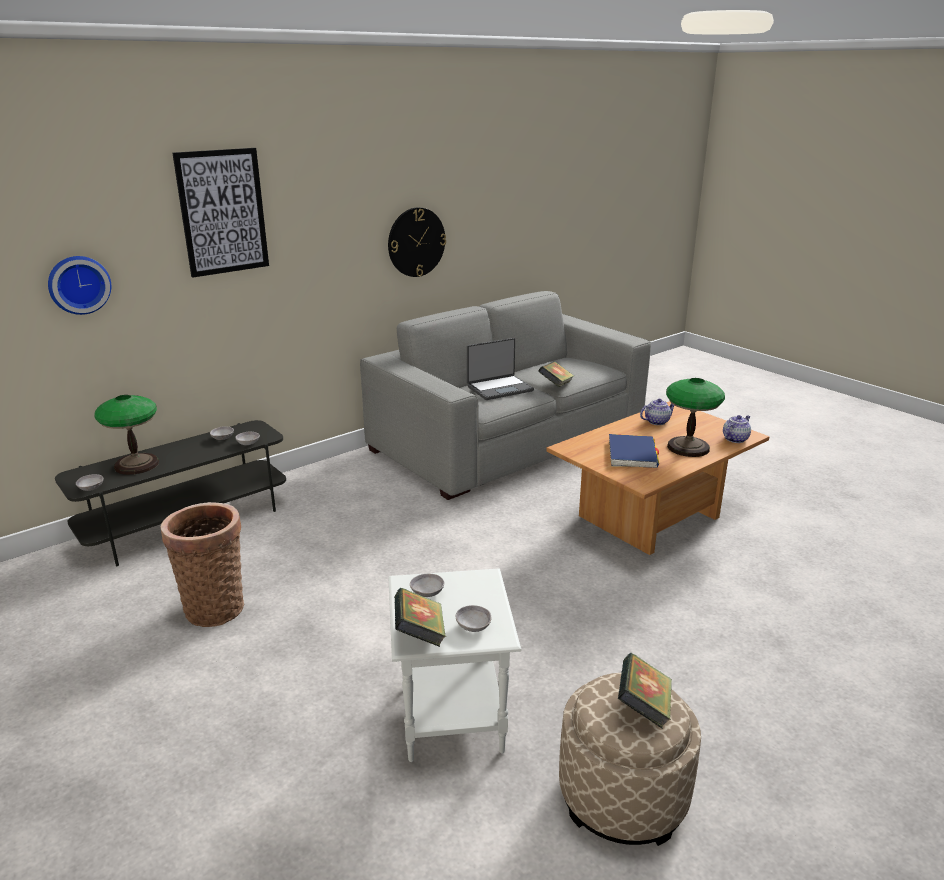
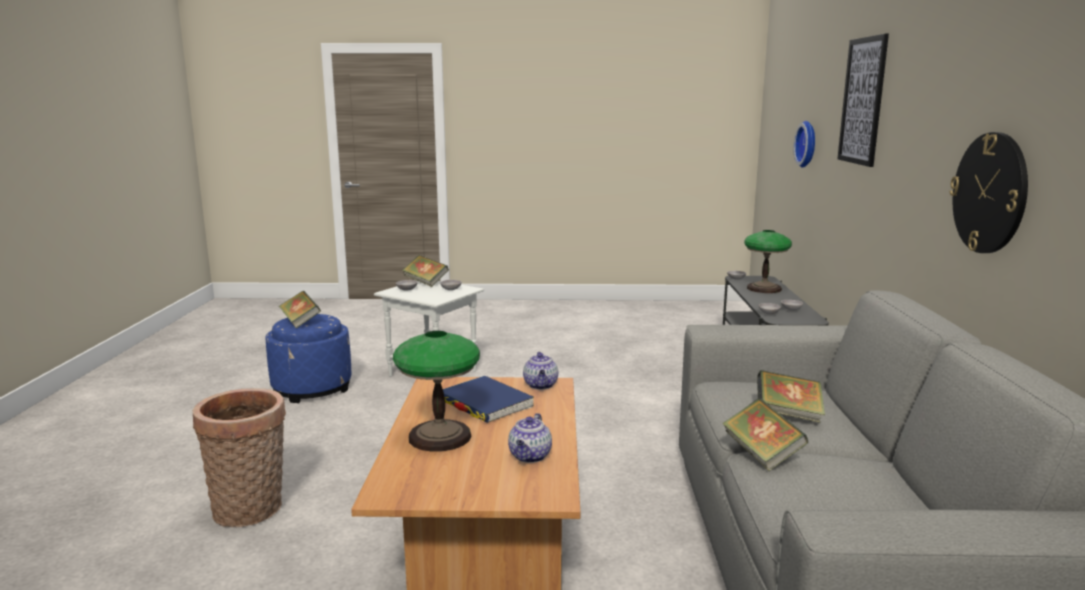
camera: 130 degrees right, 10 degrees down
basket [161,502,244,627] -> basket moved to [193,388,286,527]
laptop [467,338,534,400] -> book [757,370,825,423]
beige ottoman [559,673,701,846] -> blue ottoman [265,314,351,403]
teapot [723,415,751,443] -> teapot moved to [523,352,558,390]

